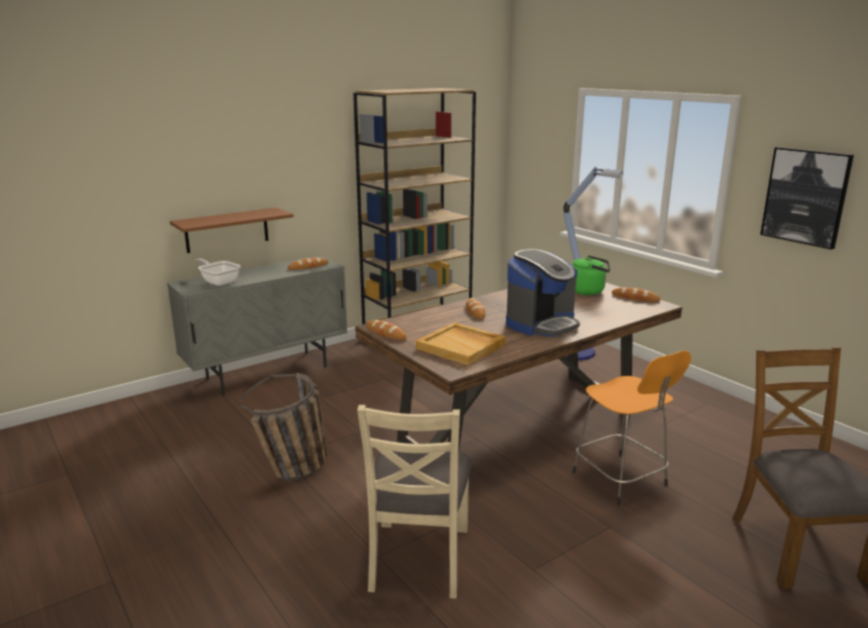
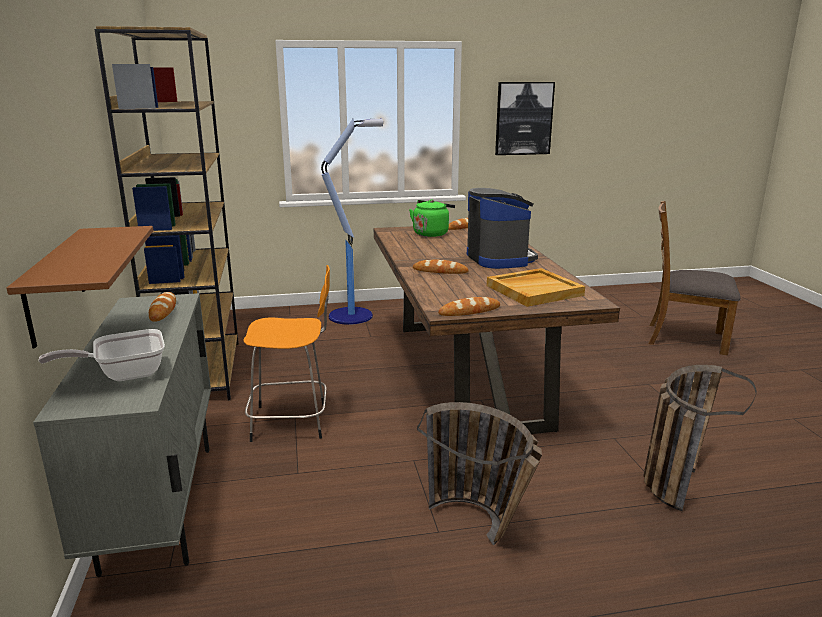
camera: 65 degrees left, 0 degrees up
beige chair [357,405,472,599] -> basket [643,365,757,511]
orange stool [572,351,691,506] -> orange stool moved to [244,265,330,442]

